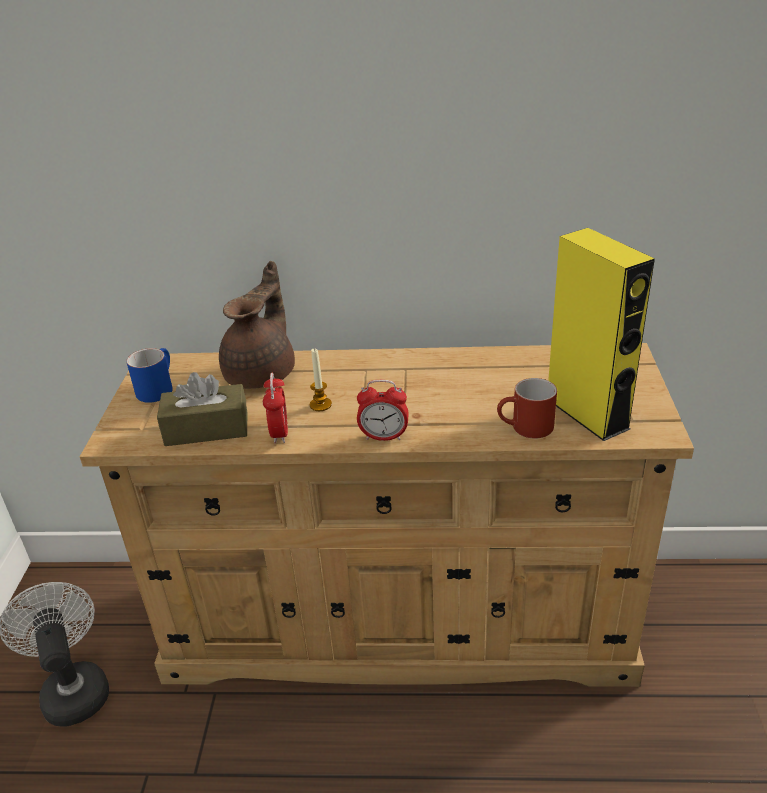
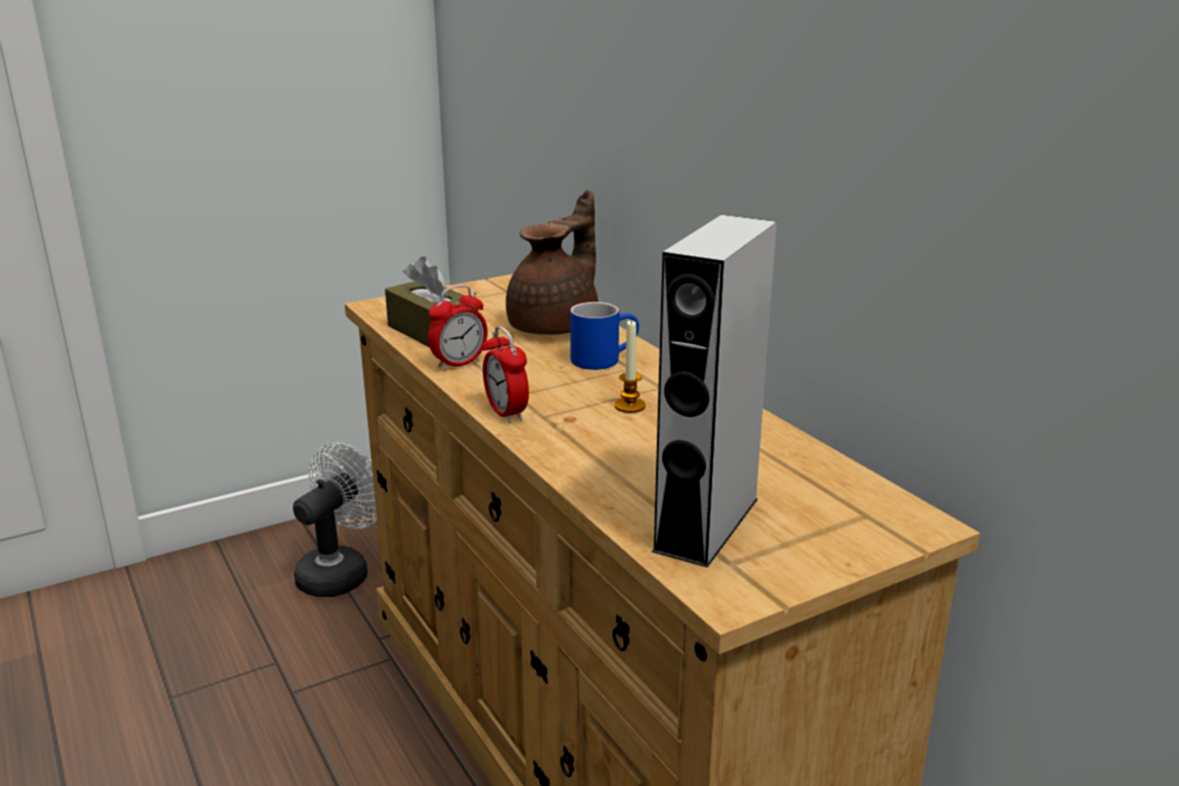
camera: 55 degrees right, 10 degrees down
blue mug [126,348,173,403] -> blue mug moved to [570,302,639,370]
brown teapot [219,261,295,389] -> brown teapot turned 45 degrees counterclockwise [506,190,598,335]
candle [310,348,332,411] -> candle moved to [614,319,646,413]
red mug [497,378,557,439] -> none
yellow speaker [548,228,655,441] -> grey speaker [651,215,777,567]

